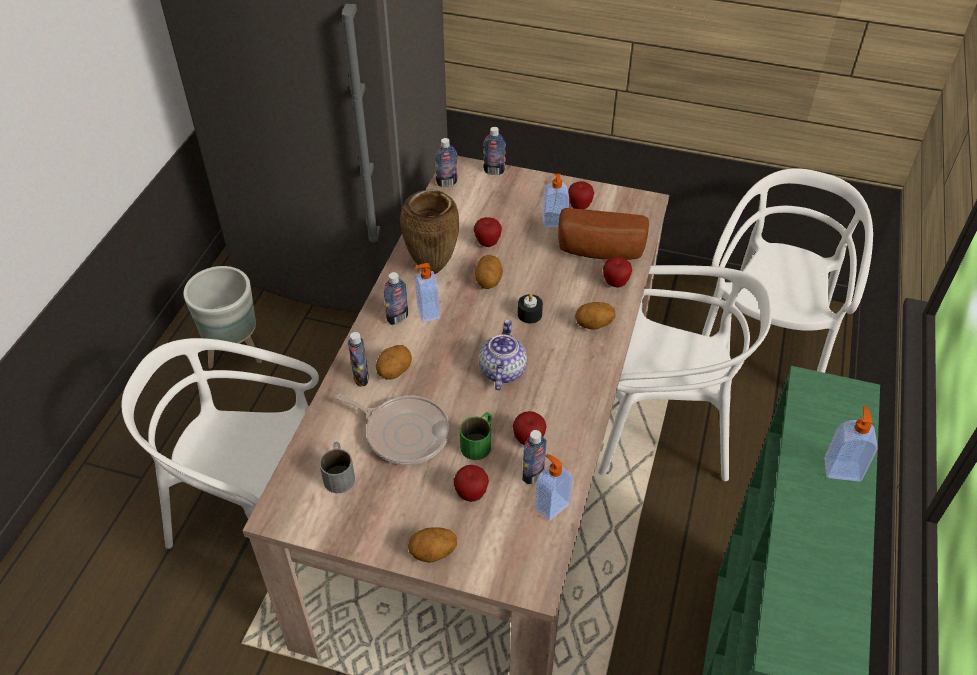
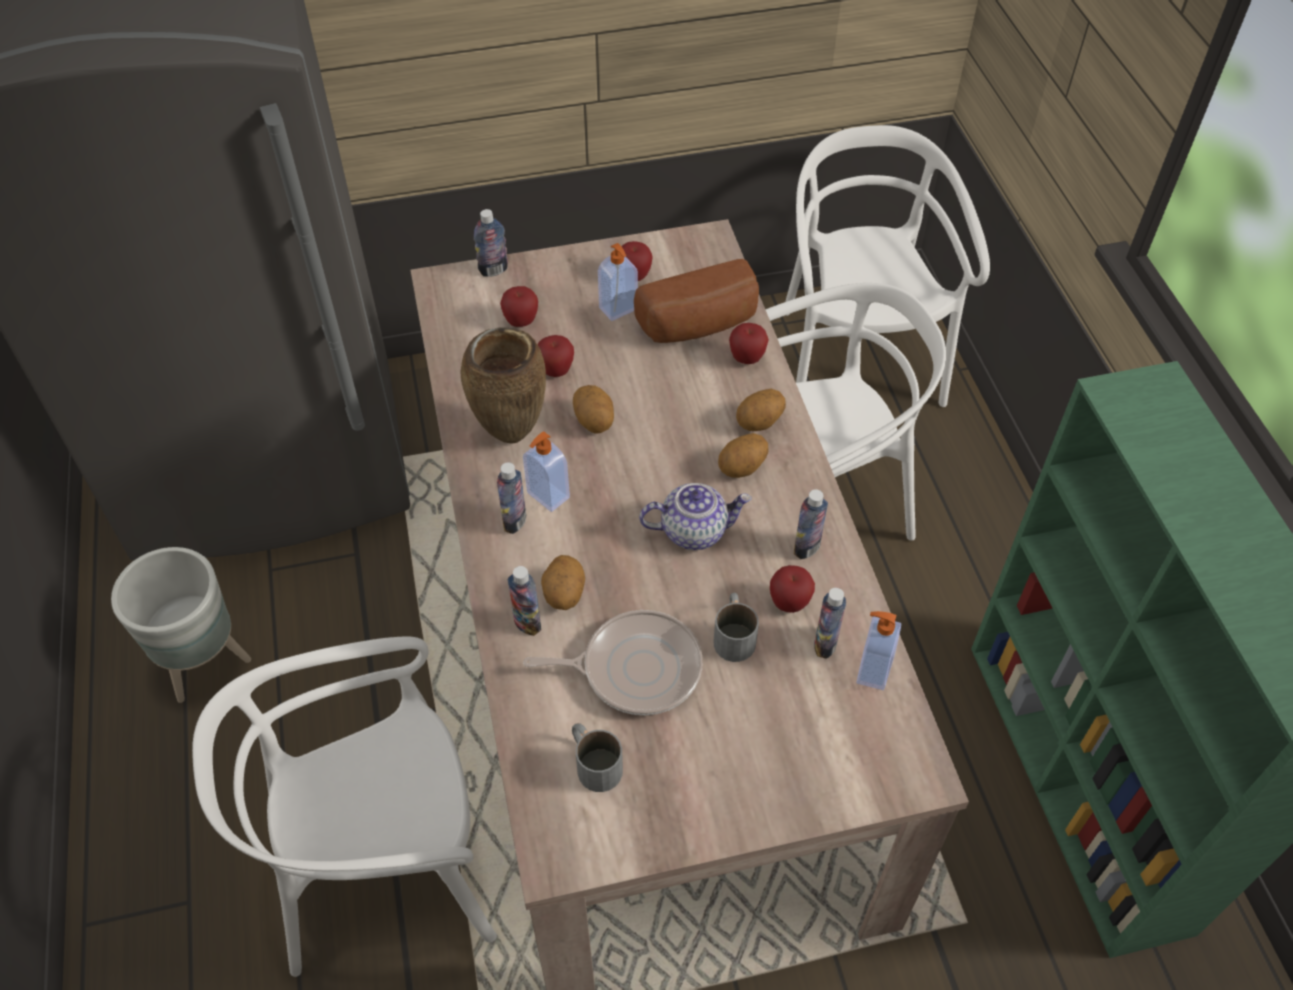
camera: 30 degrees left, 5 degrees up
potato [408,527,457,563] -> potato moved to [718,433,769,478]
bottle [435,138,458,187] -> bottle moved to [794,489,828,559]
apple [454,465,489,502] -> apple moved to [500,286,538,327]
green mug [460,412,492,460] -> grey mug [714,593,759,662]
teapot [479,319,527,390] -> teapot turned 105 degrees clockwise [639,483,752,550]
black candle [518,293,543,323] -> none
soap dispenser [824,406,877,482] -> none

